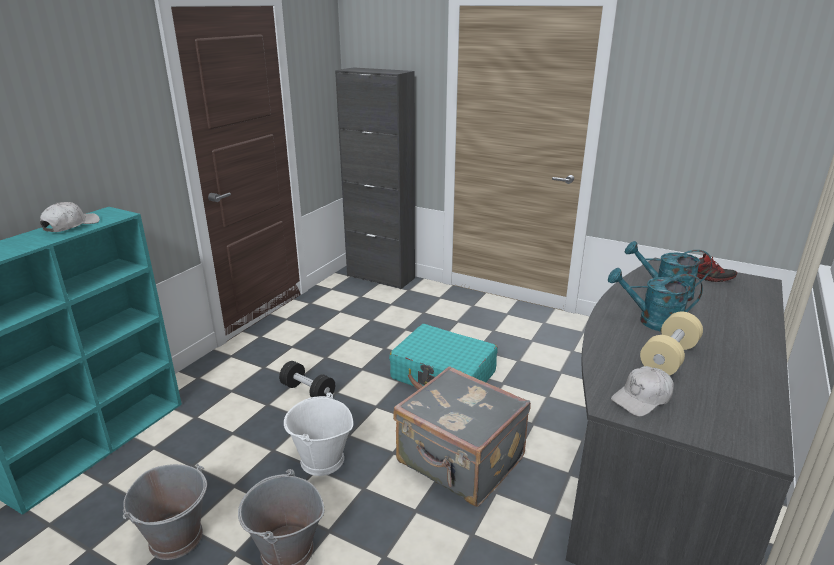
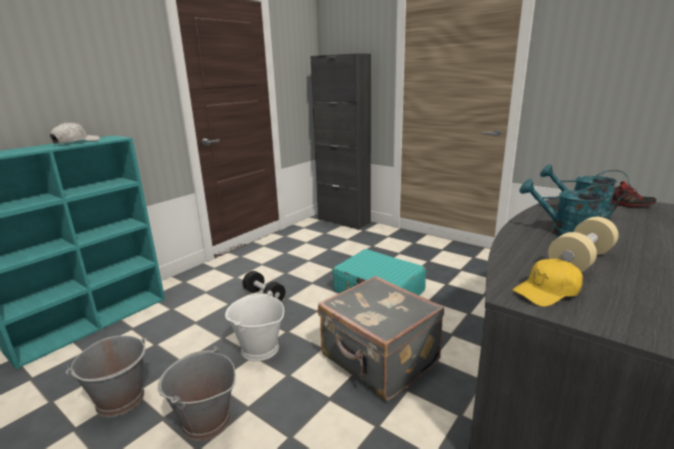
camera: 10 degrees right, 5 degrees down
white cap [611,366,674,417] -> yellow cap [513,259,583,307]

